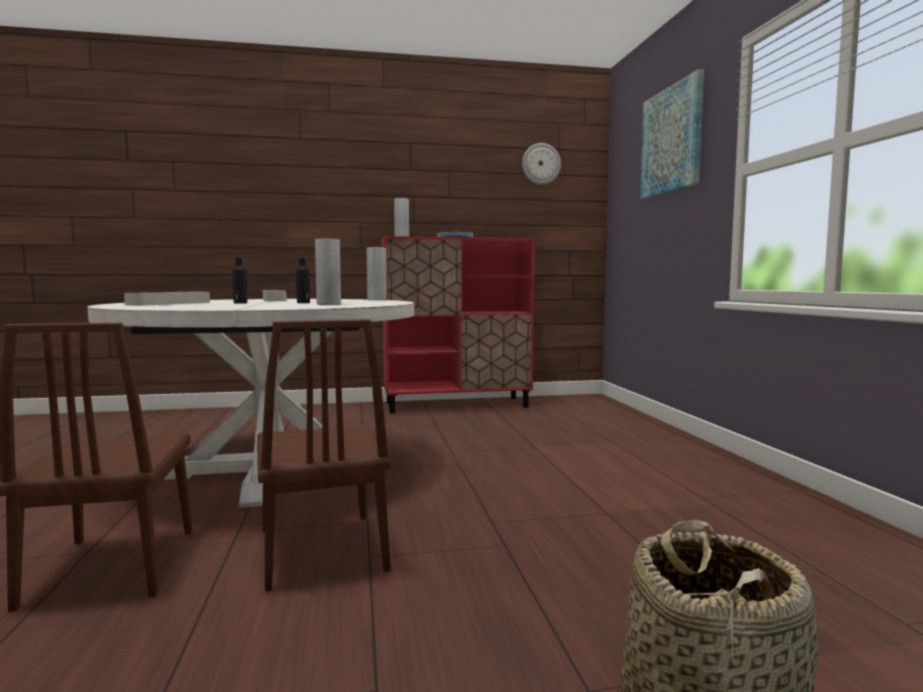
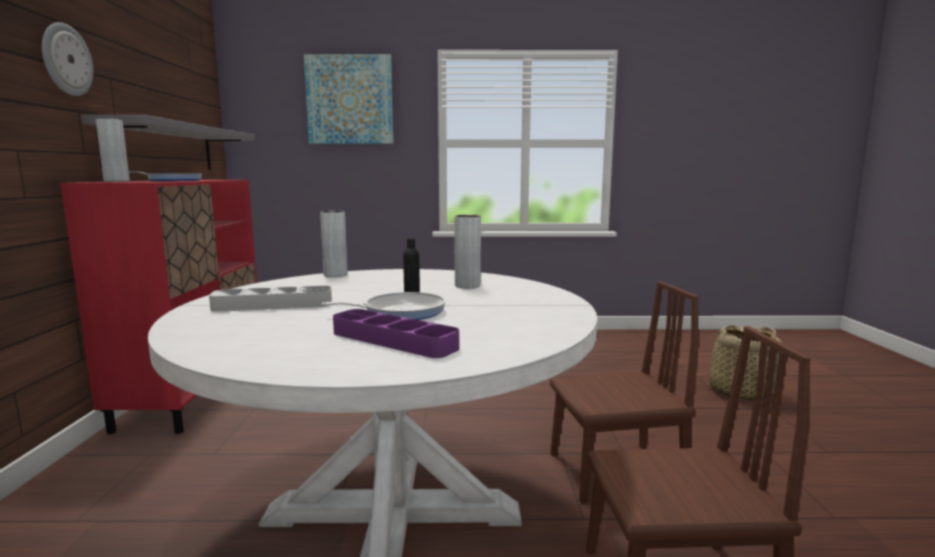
camera: 80 degrees left, 5 degrees up
grey tray [124,292,210,306] -> purple tray [333,309,459,358]
black bottle [232,258,247,304] -> frying pan [322,292,446,320]
wall clock [522,143,561,185] -> wall clock moved to [42,22,93,96]
none -> grey shelf [81,115,255,170]

